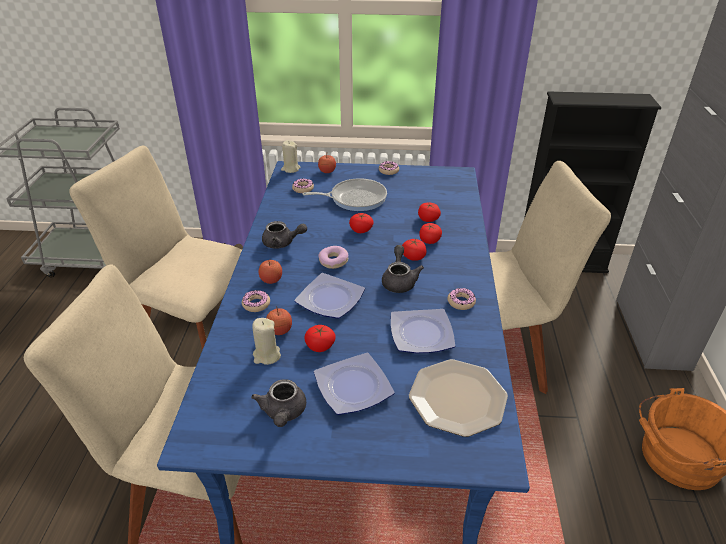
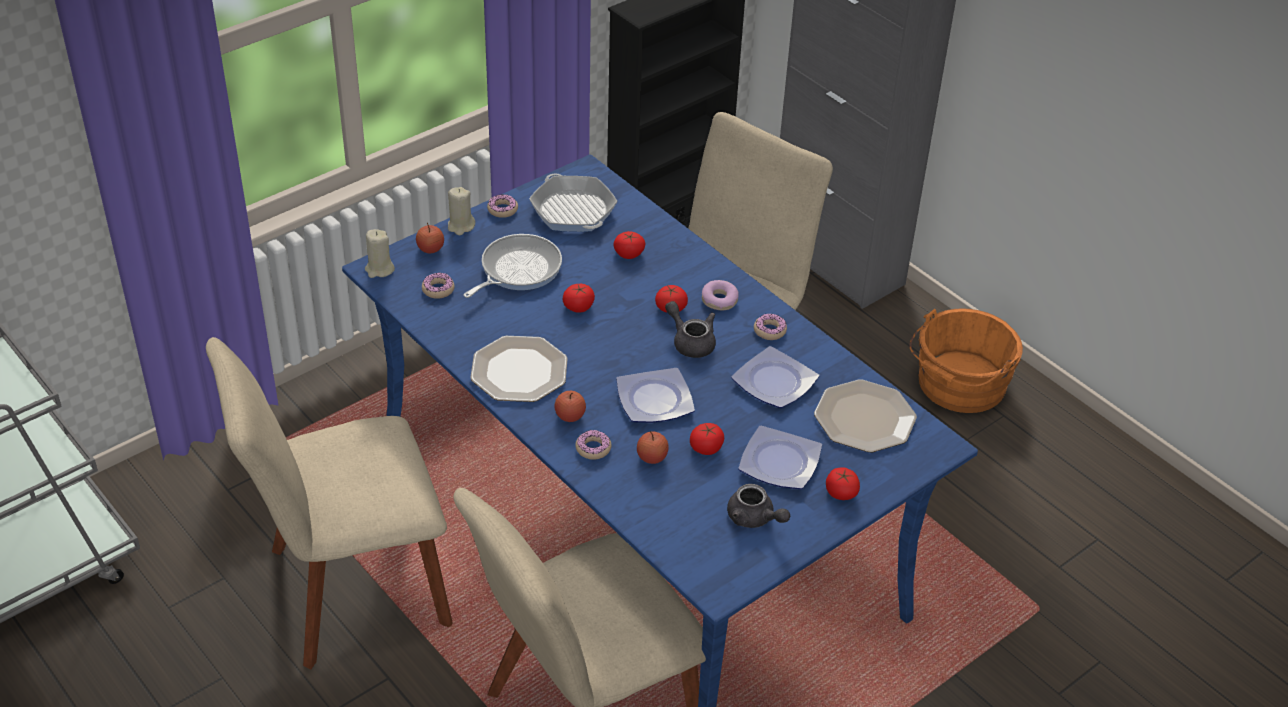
camera: 45 degrees left, 5 degrees up
beige candle [252,318,281,365] -> beige candle moved to [448,187,475,235]
grey teapot [262,221,307,249] -> plate [470,336,568,402]
donut [318,246,348,269] -> donut moved to [702,280,739,311]
tomato [419,223,442,244] -> tomato moved to [826,467,860,500]
none -> frying pan [529,174,618,232]

